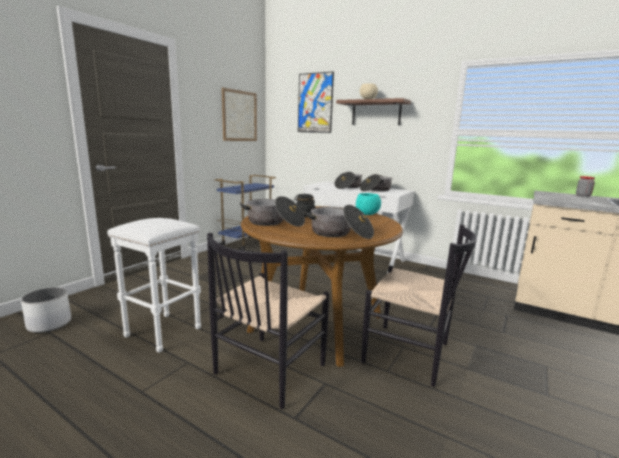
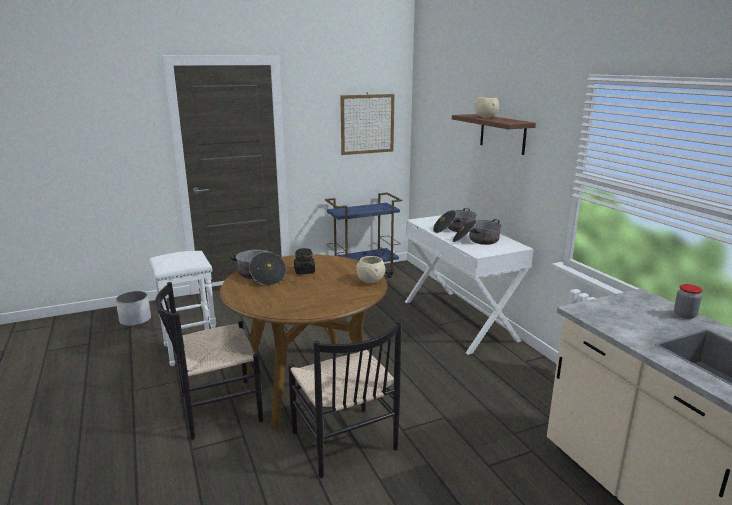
camera: 35 degrees right, 5 degrees up
picture [298,71,334,133] -> none
cooking pot [304,205,374,239] -> none
turquoise bowl [356,193,381,215] -> beige bowl [356,256,385,283]

